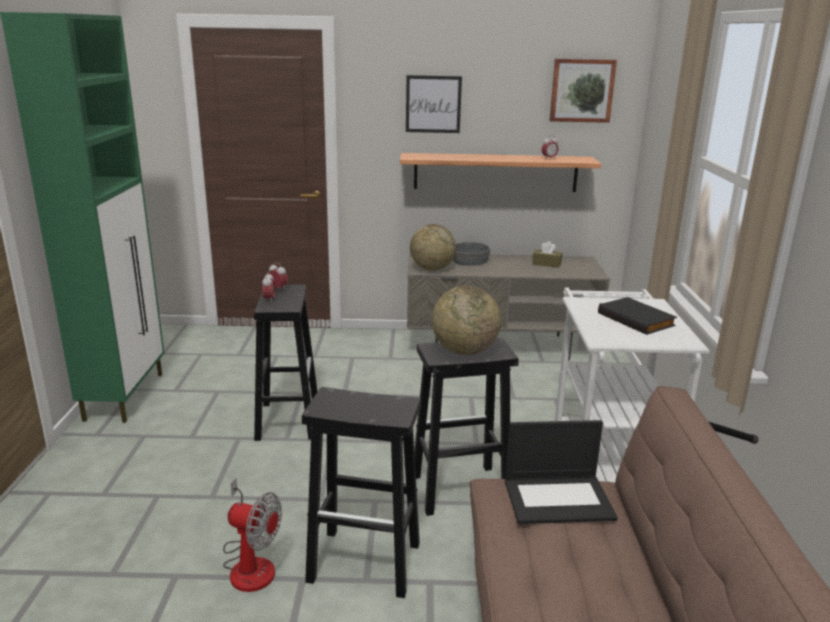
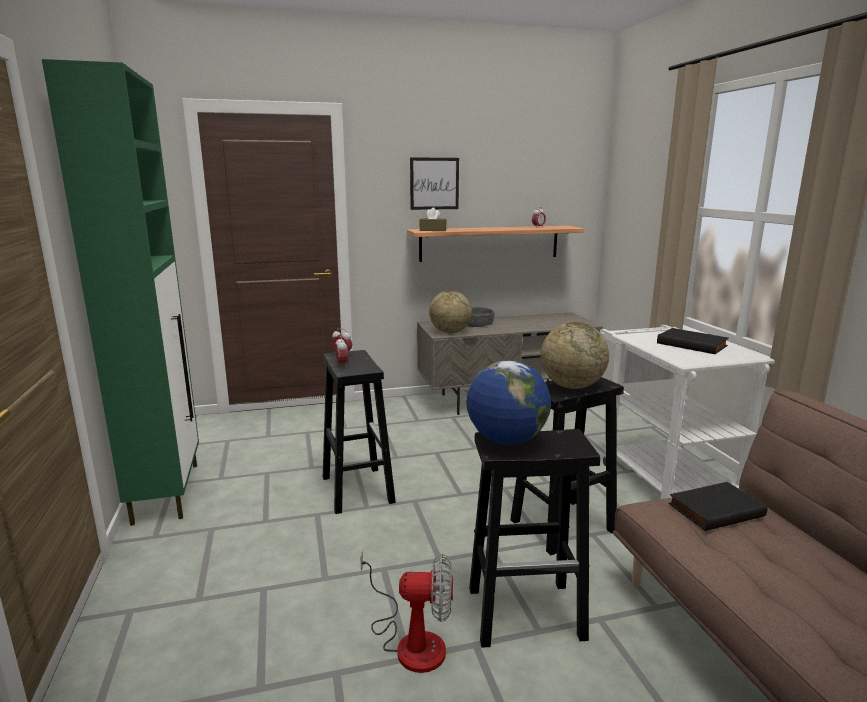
camera: 15 degrees left, 5 degrees down
laptop [505,420,618,524] -> black book [669,482,767,531]
brown tissue box [532,241,562,268] -> brown tissue box moved to [419,208,447,231]
picture [549,59,617,123] -> none
none -> globe [466,360,551,445]

